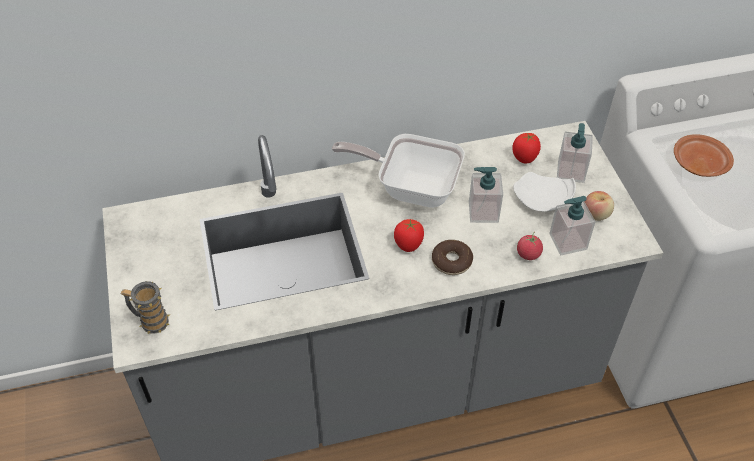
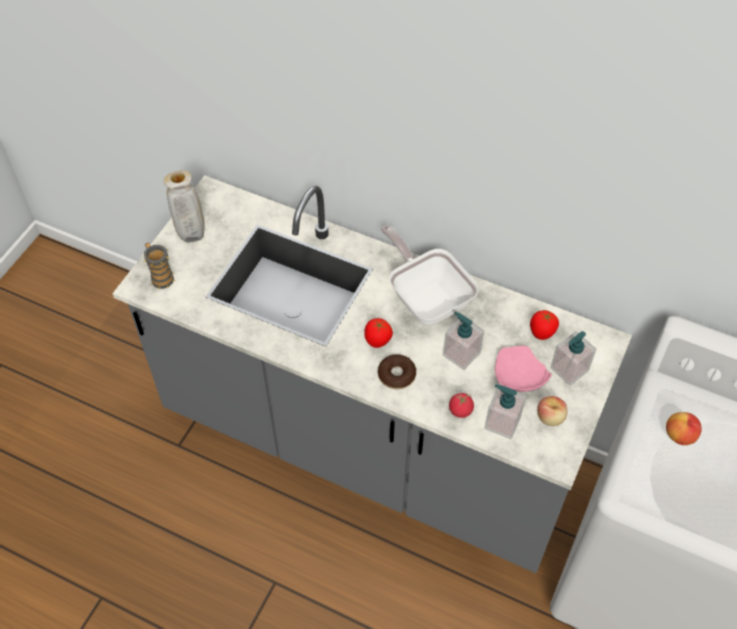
camera: 40 degrees right, 5 degrees up
white plate [513,172,576,212] -> pink plate [495,346,552,392]
brown plate [674,134,734,177] -> apple [666,412,702,445]
none -> beige vase [164,170,205,243]

